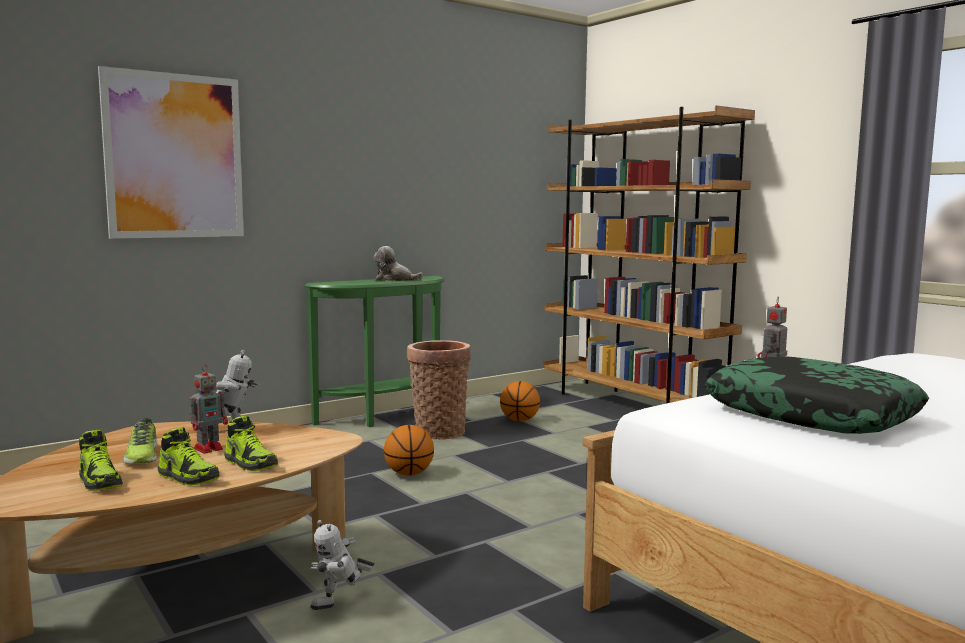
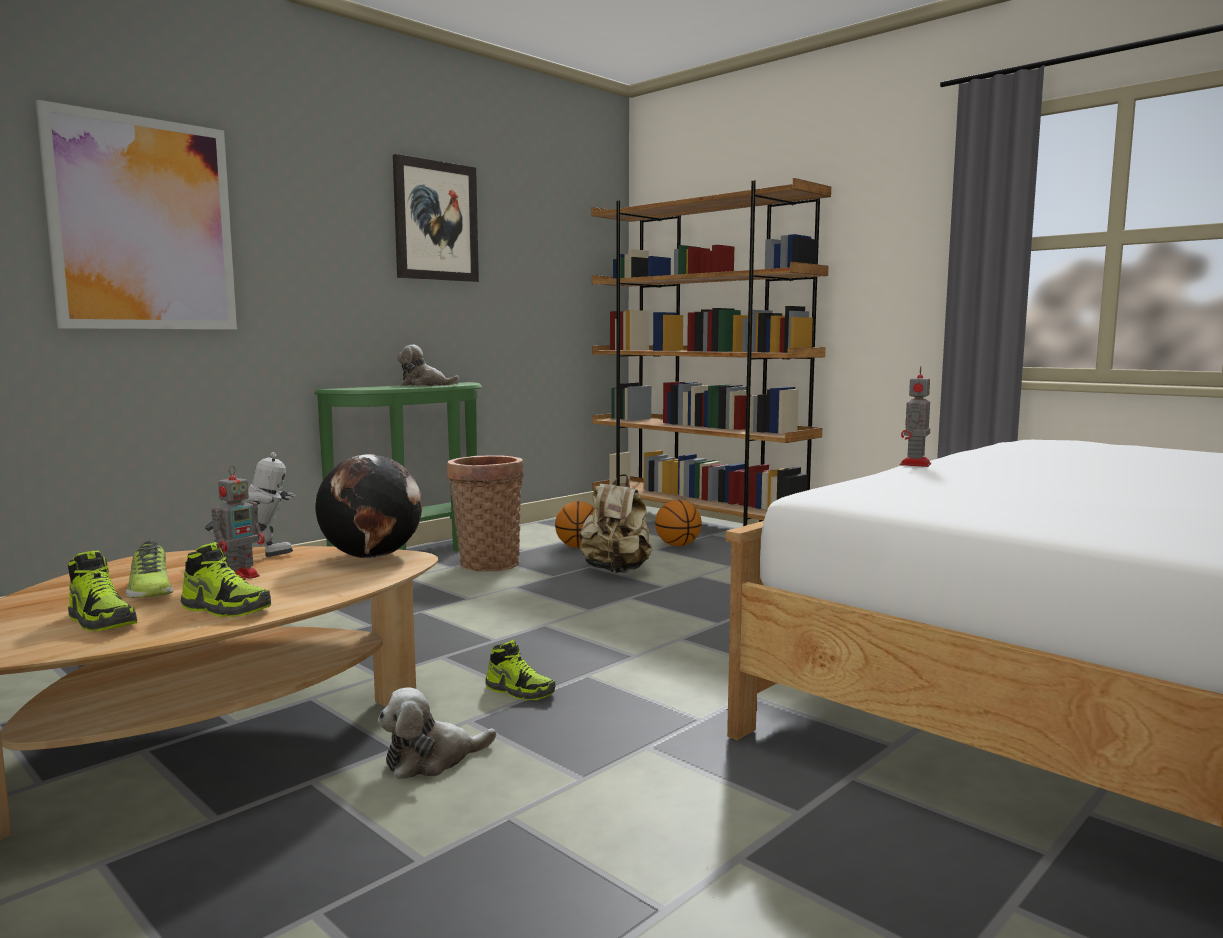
camera: 10 degrees left, 0 degrees up
shoe [224,415,278,471] -> shoe moved to [486,640,555,700]
toy robot [311,520,375,610] -> plush toy [378,688,496,779]
basketball [384,425,434,476] -> basketball moved to [655,500,702,546]
pillow [705,356,929,434] -> none
none -> globe [315,454,422,558]
none -> picture [393,154,479,282]
none -> beige backpack [579,474,652,573]

